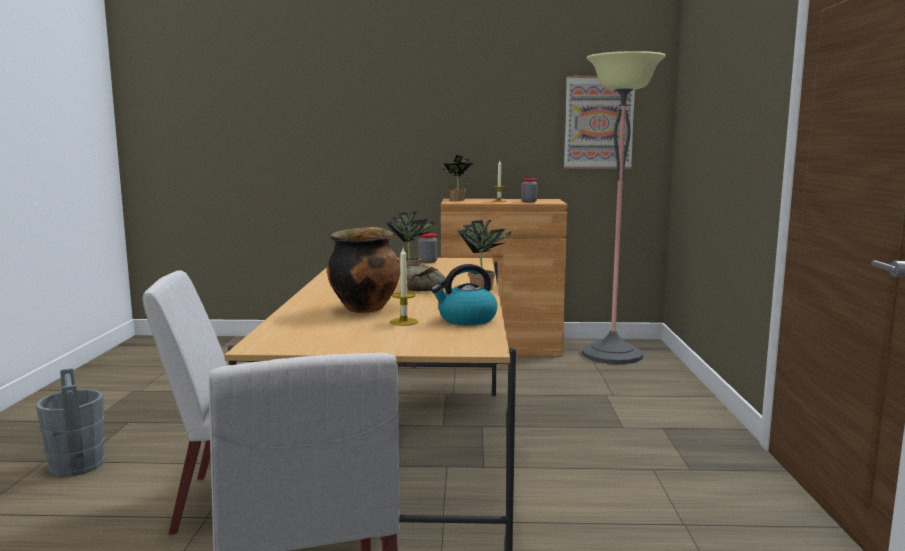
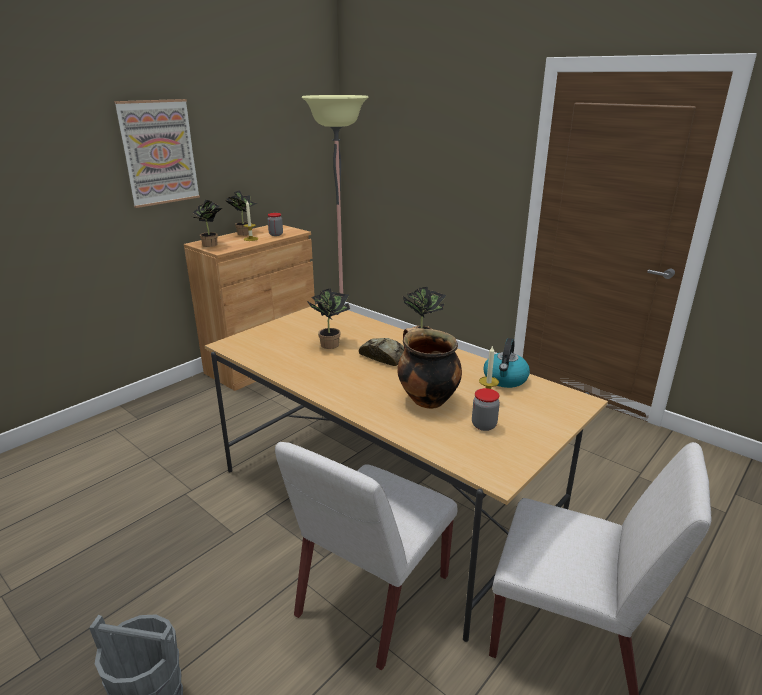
camera: 50 degrees left, 15 degrees up
jar [418,233,438,263] -> jar moved to [472,388,500,431]
picture [564,76,635,169] -> picture moved to [114,99,200,208]
none -> potted plant [226,190,257,235]

